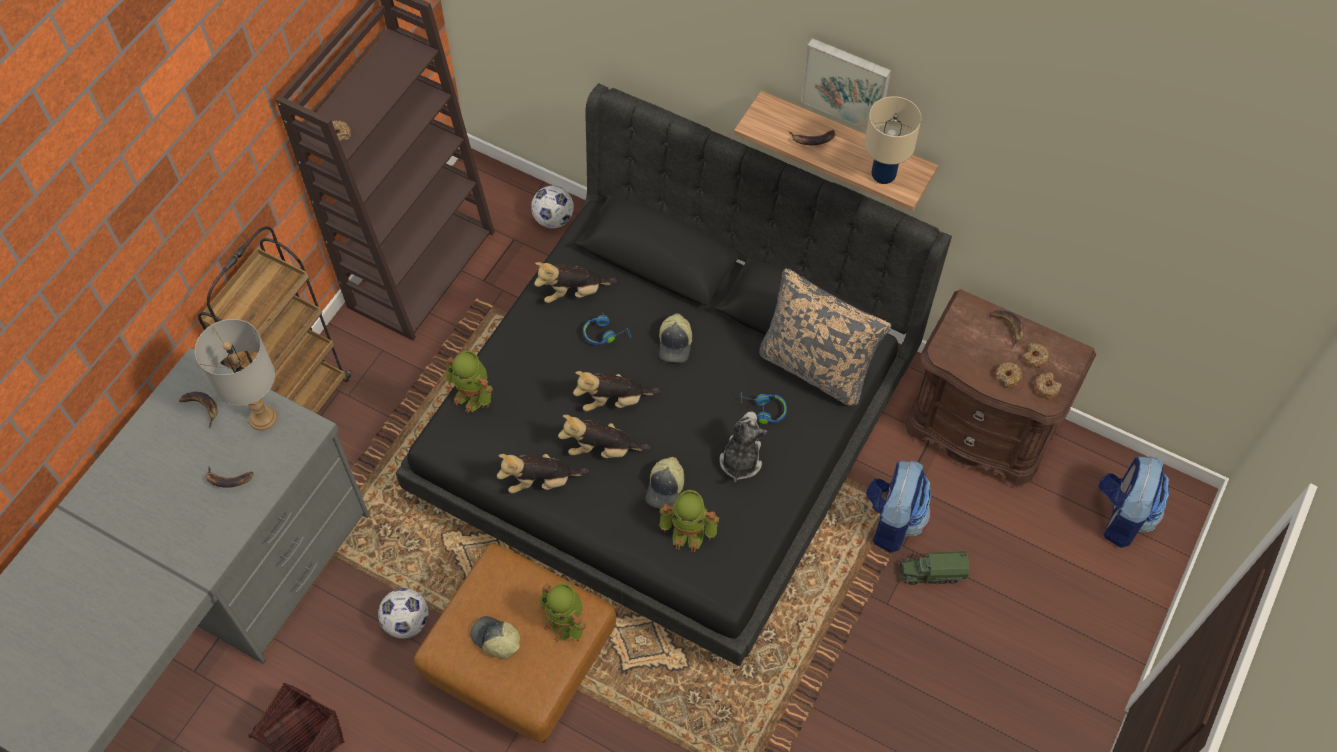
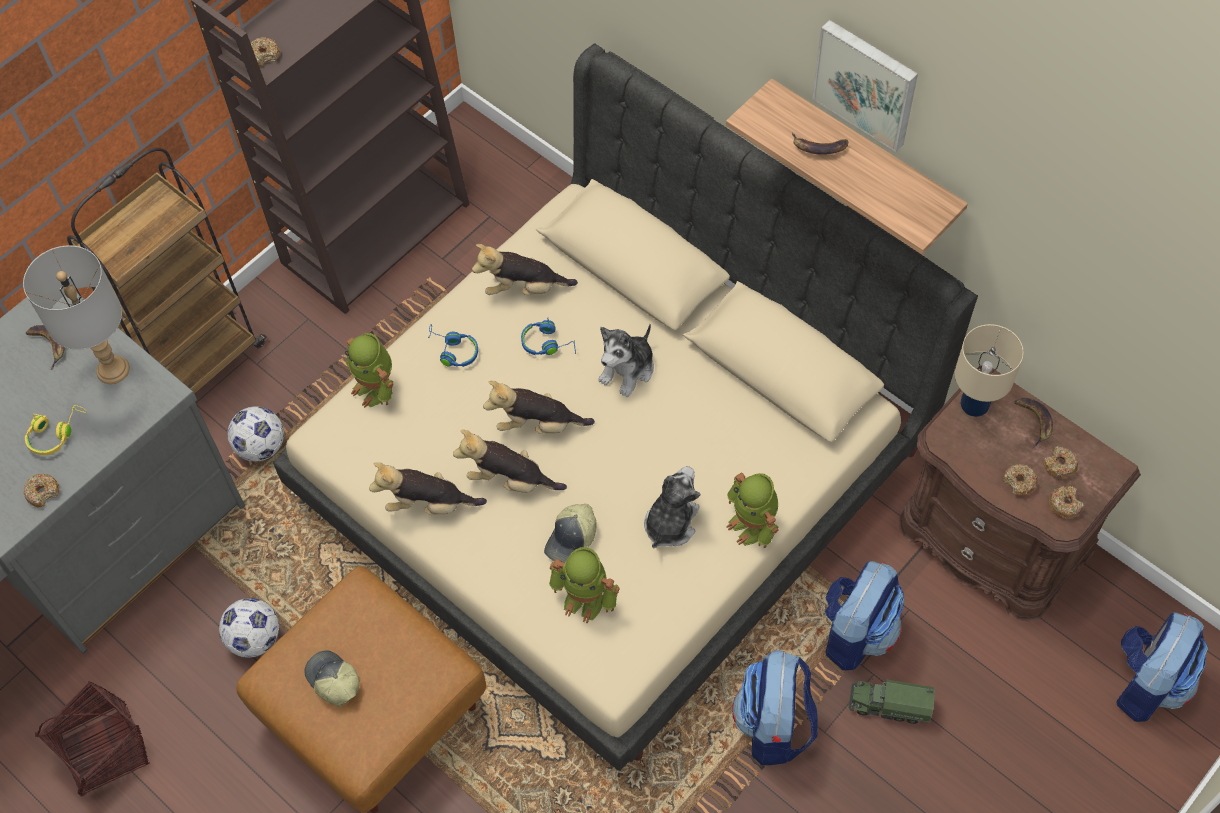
camera: 15 degrees right, 0 degrees up
banana [206,466,254,488] -> yellow headphones [25,405,87,455]
black bed [396,83,952,666] -> beige bed [273,43,978,771]
football [531,186,574,229] -> football moved to [227,406,284,462]
toy robot [539,583,586,642] -> toy robot moved to [727,473,779,548]
cap [659,313,692,363] -> plush toy [598,324,654,397]
blue headphones [741,391,787,424] -> blue headphones moved to [428,325,478,367]
grey pillow [759,268,891,406] -> none
beige table lamp [865,96,921,184] -> beige table lamp moved to [955,324,1023,417]
none -> donut [24,474,59,507]
none -> backpack [732,650,818,765]

